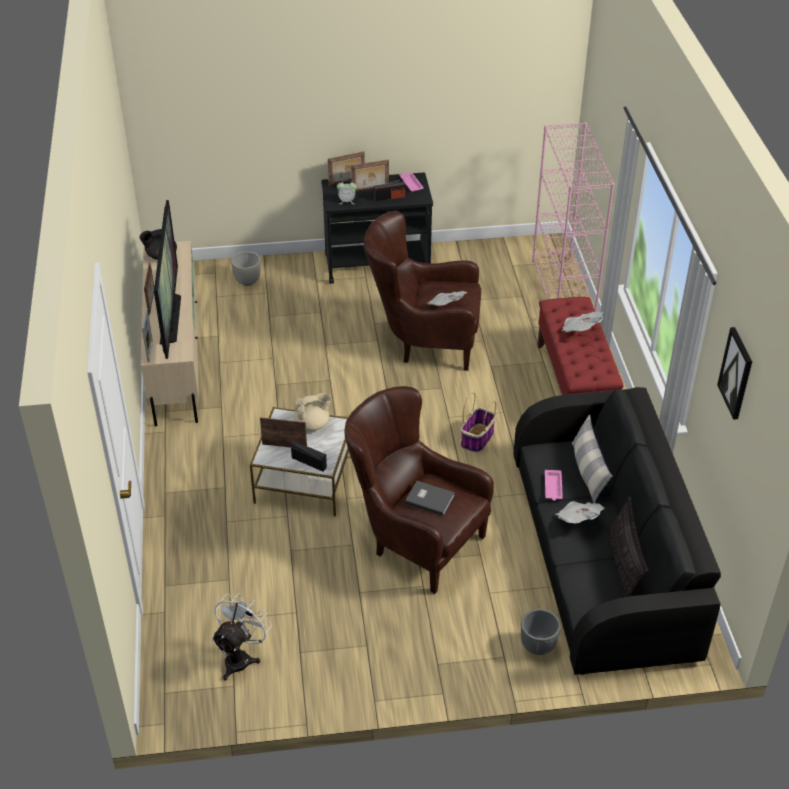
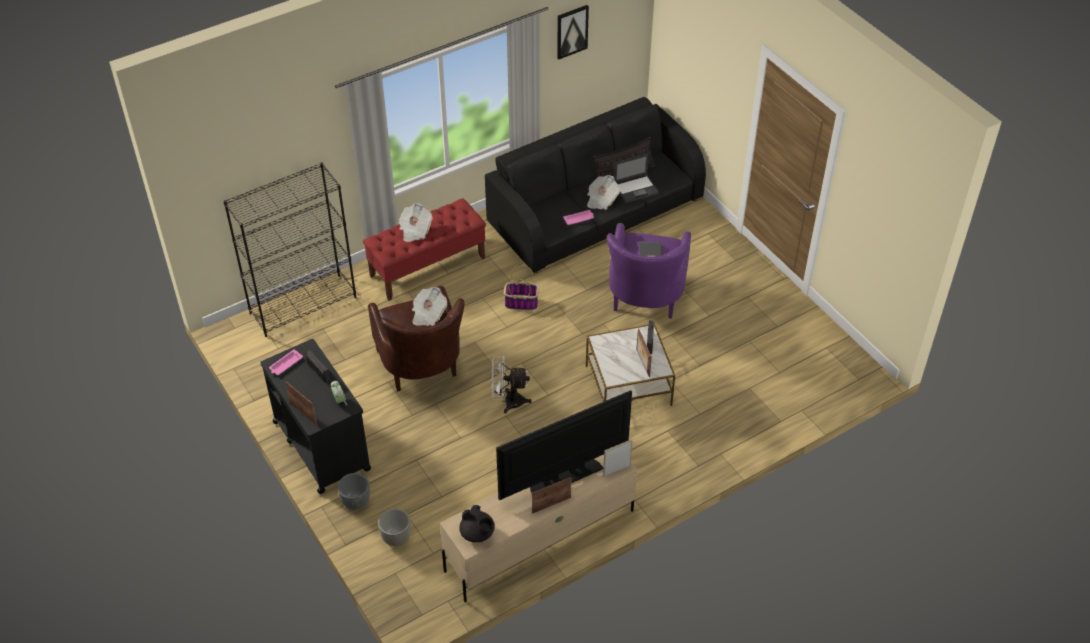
camera: 115 degrees left, 5 degrees up
white fan [212,593,272,680] -> white fan moved to [491,356,532,414]
beige teapot [293,393,331,431] -> none
brown armchair [345,386,494,594] -> purple armchair [607,223,691,319]
picture frame [351,160,389,192] -> none
grey planter [521,609,560,655] -> grey planter moved to [337,473,370,510]
pink bookcase [532,122,615,312] -> black bookcase [223,163,356,337]
pillow [572,414,613,504] -> none
none -> laptop [614,153,659,203]

